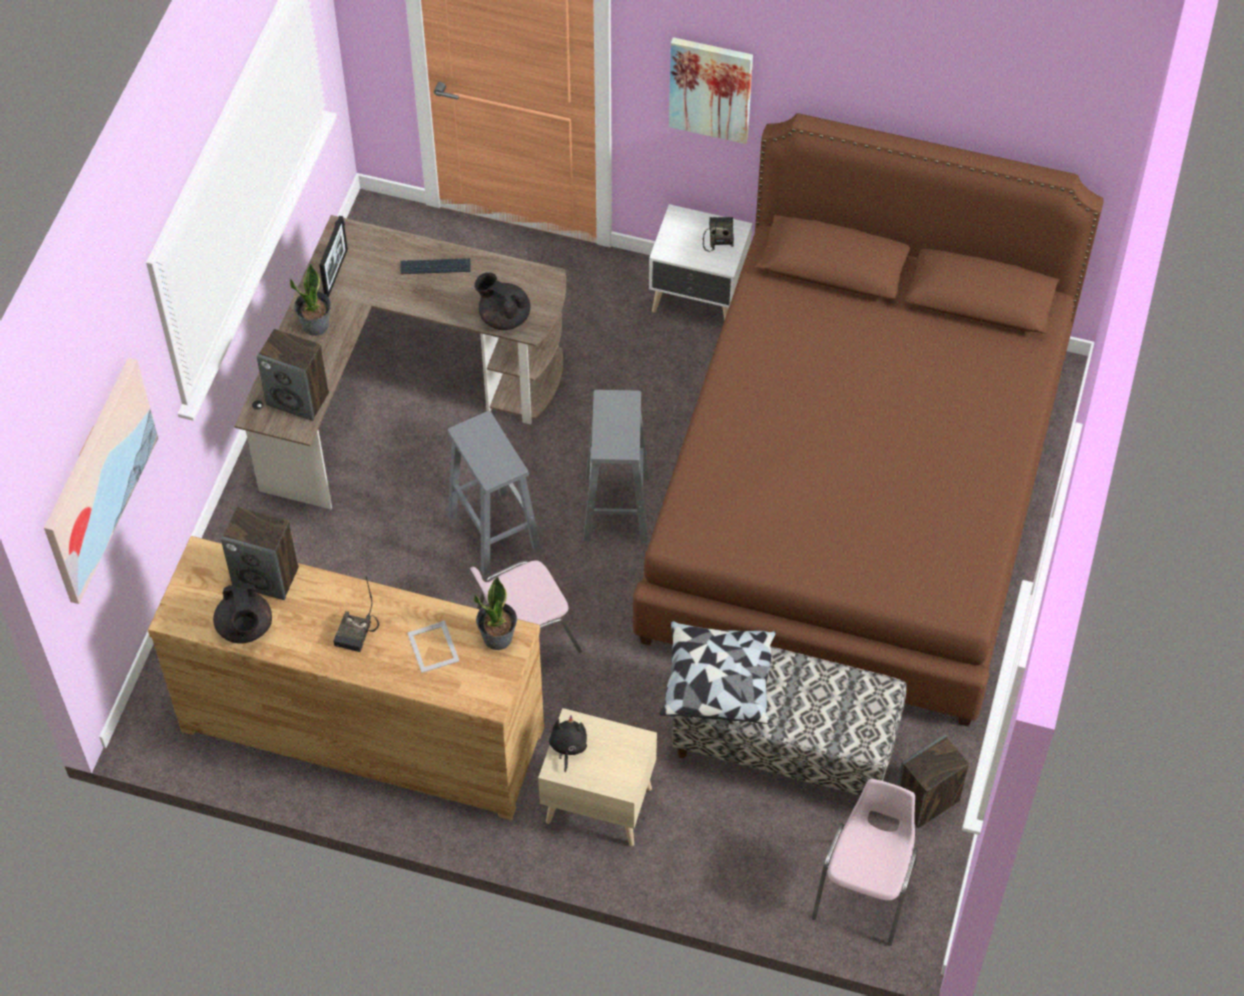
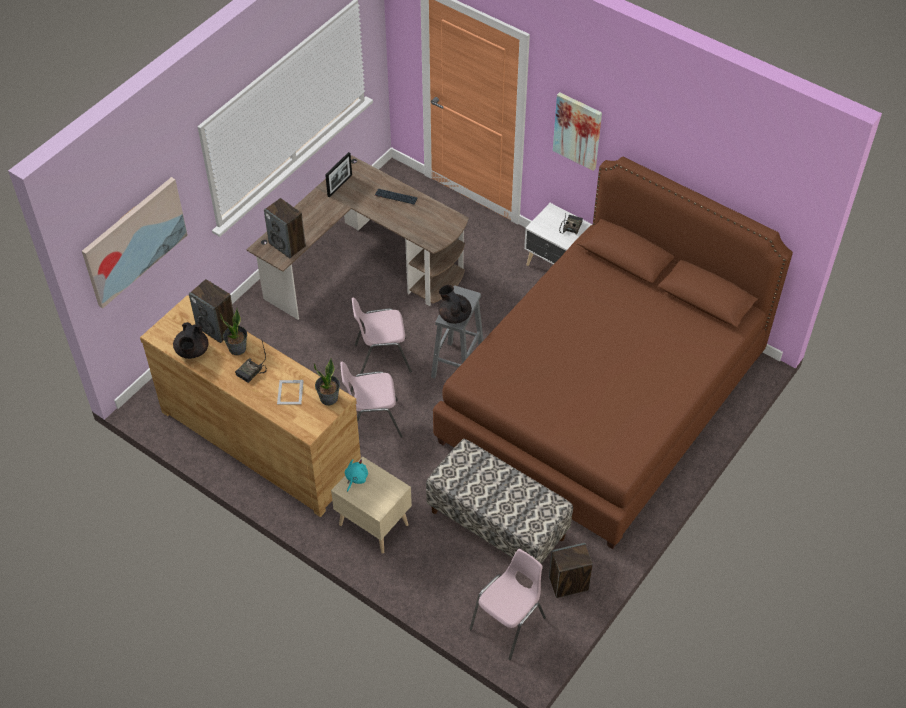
camera: 20 degrees right, 5 degrees down
potted plant [290,263,331,336] -> potted plant moved to [220,308,247,355]
grey stool [448,411,542,576] -> pink chair [352,298,412,374]
black teapot [474,272,530,330] -> black teapot moved to [438,285,472,324]
black plush toy [549,715,587,772] -> turquoise plush toy [345,459,368,492]
pillow [659,621,776,724] -> none

